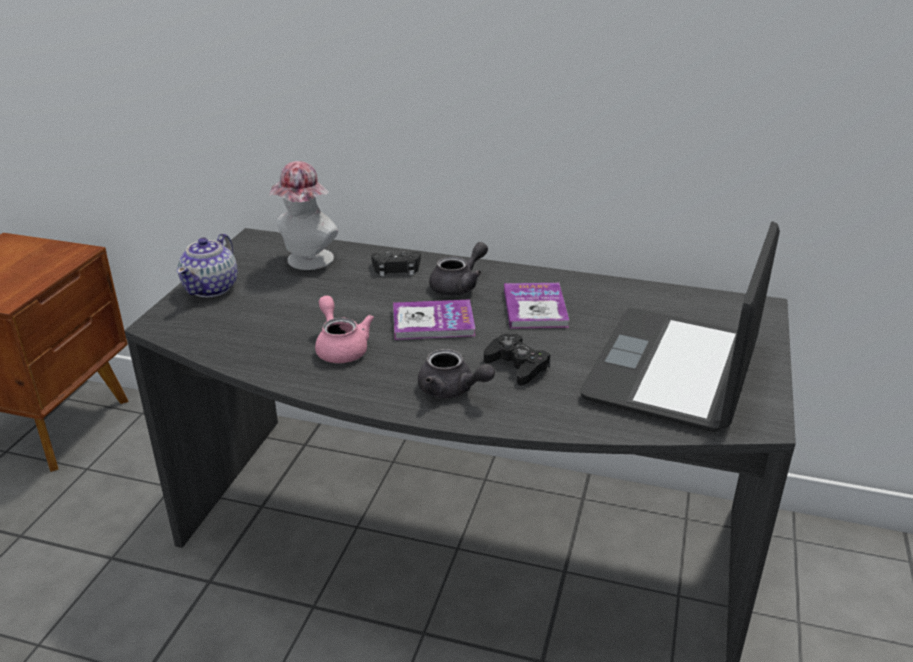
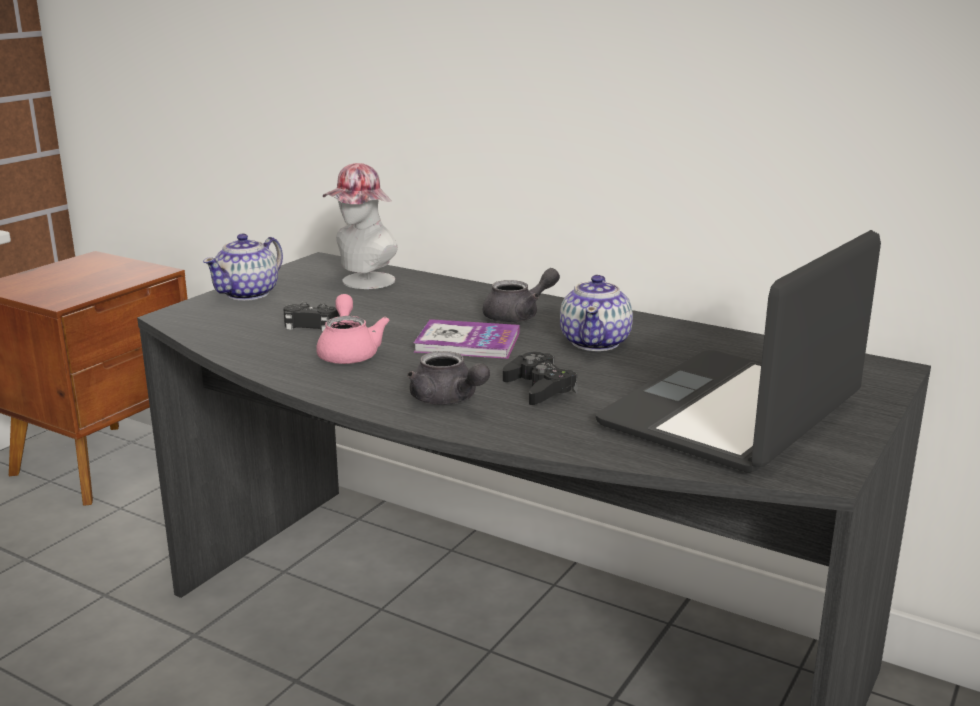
camera: 15 degrees right, 10 degrees down
black game controller [371,251,421,276] -> black game controller moved to [283,302,340,332]
book [504,283,570,329] -> teapot [560,275,633,351]

